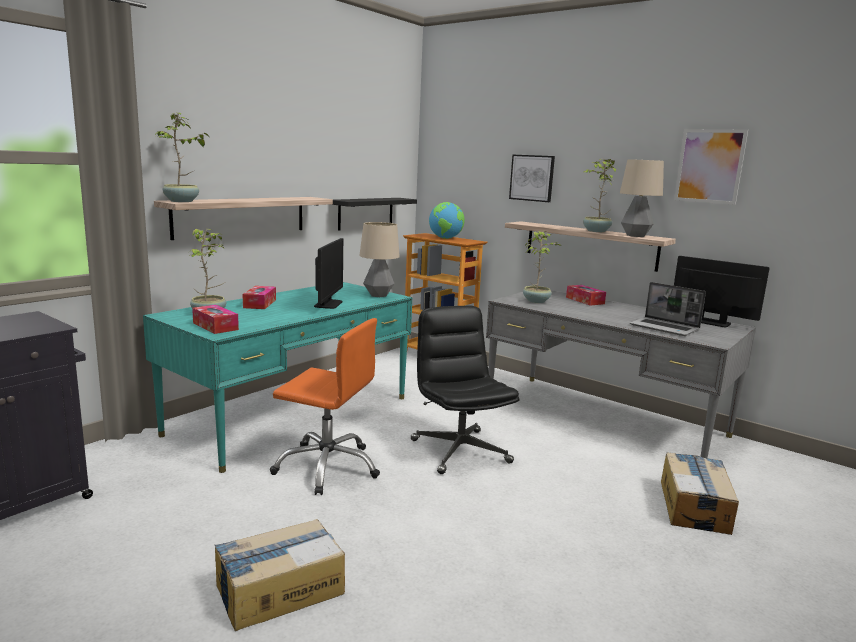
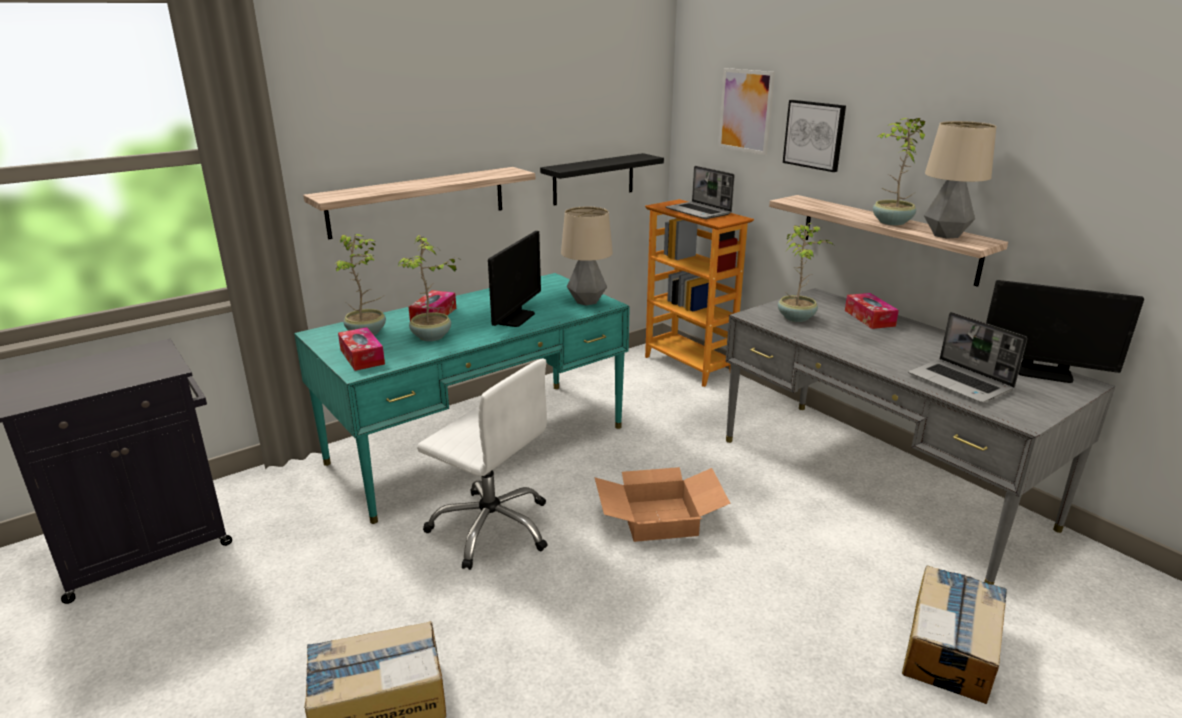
camera: 15 degrees right, 10 degrees up
potted plant [154,113,210,202] -> potted plant moved to [397,235,456,341]
orange office chair [270,318,380,495] -> white office chair [417,359,548,570]
black office chair [411,306,519,474] -> cardboard box [594,467,731,542]
globe [429,202,465,239] -> laptop [666,166,734,219]
picture [674,129,748,205] -> picture moved to [718,68,775,155]
monitor [674,256,770,327] -> monitor turned 150 degrees clockwise [986,280,1144,383]

